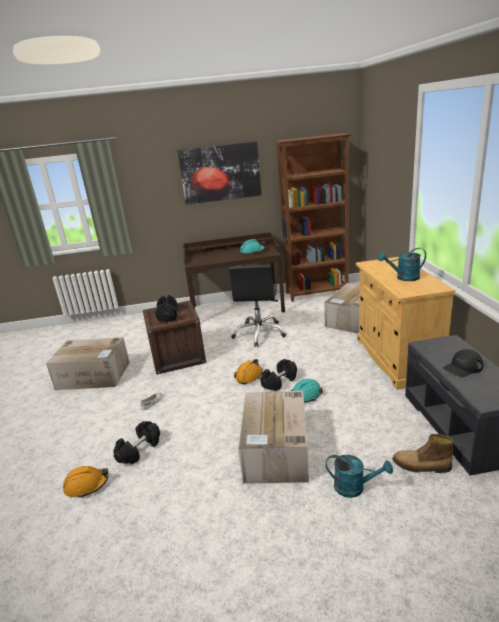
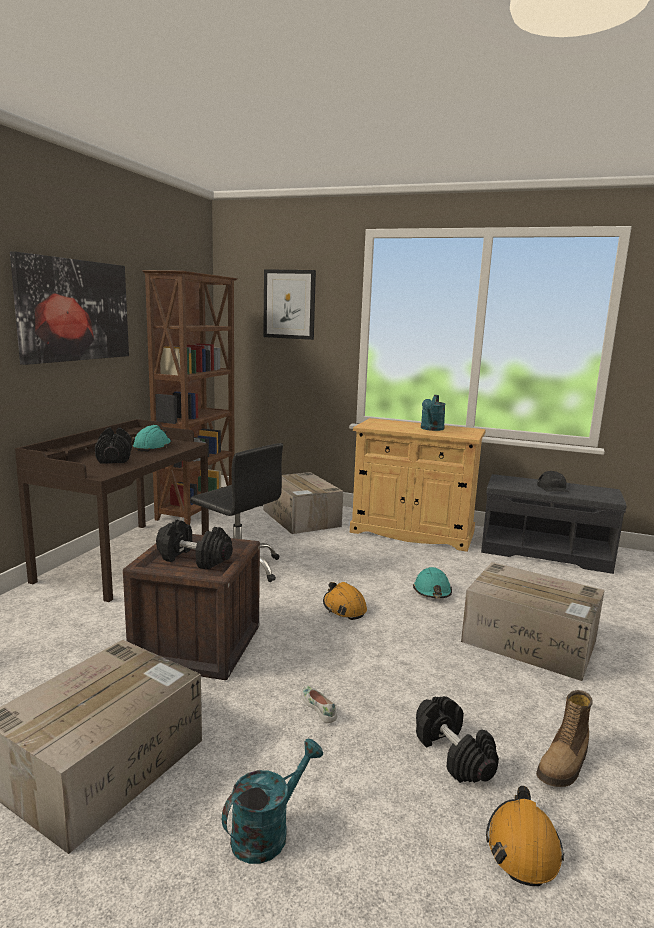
camera: 65 degrees left, 10 degrees down
black dumbbell [260,359,297,391] -> black dumbbell moved to [95,427,132,464]
turquoise watering can [326,455,393,498] -> turquoise watering can moved to [222,739,323,864]
boot [392,434,454,473] -> boot moved to [536,690,593,787]
none -> picture [263,269,316,340]

